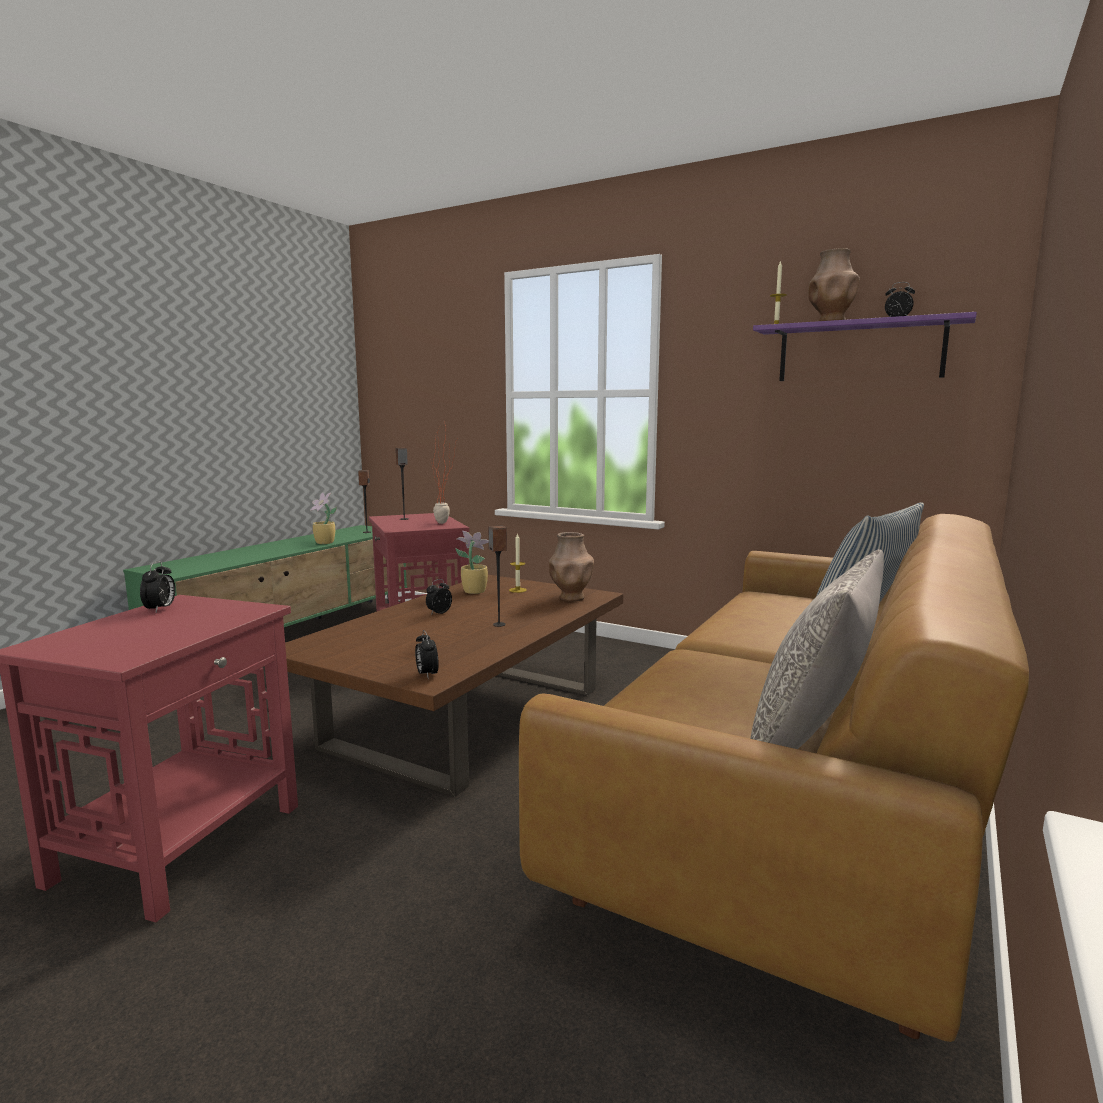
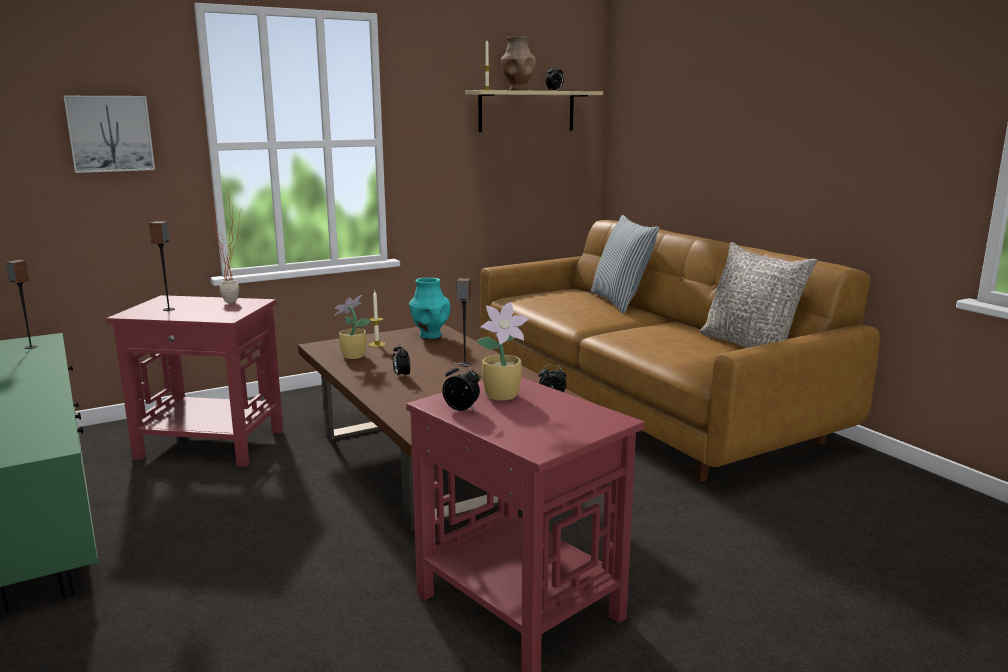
camera: 60 degrees left, 5 degrees up
potted plant [310,493,337,544] -> potted plant moved to [476,302,529,401]
brown vase [549,532,594,601] -> turquoise vase [409,278,450,339]
purple shelf [753,312,977,381] -> beige shelf [465,90,603,132]
none -> picture [63,96,155,173]

